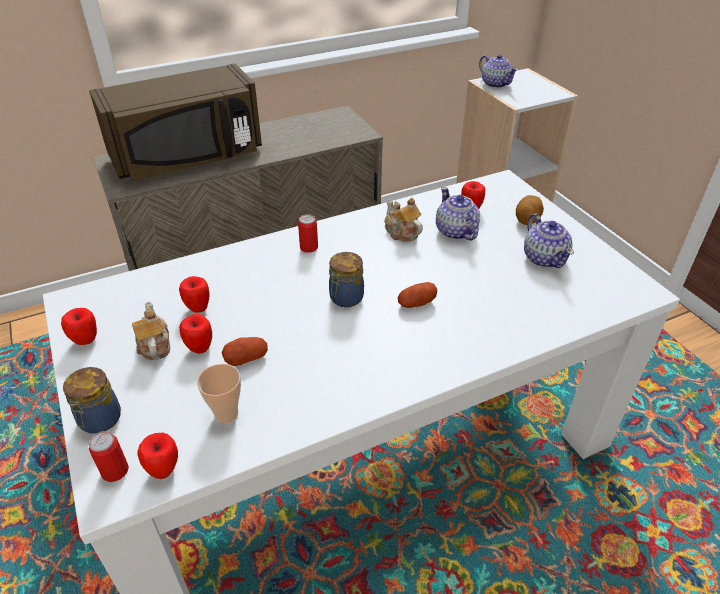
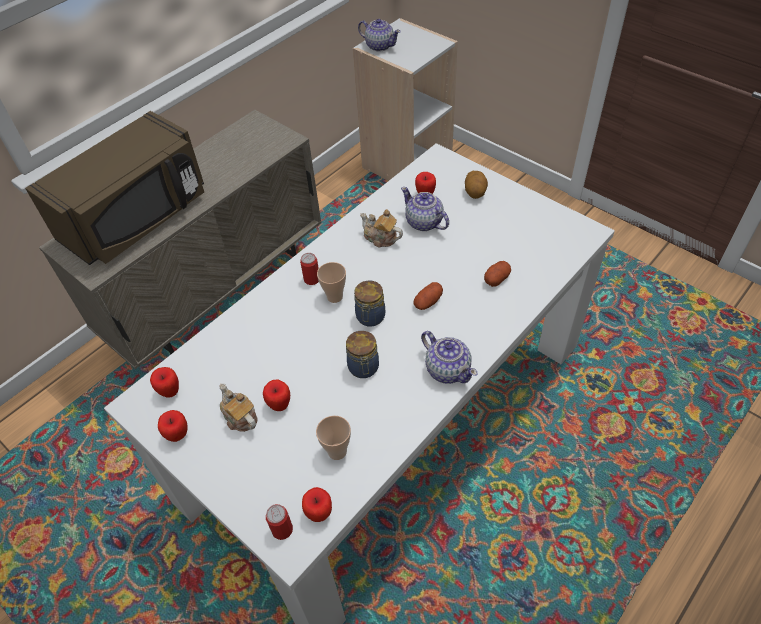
camera: 20 degrees left, 10 degrees up
jar [63,367,121,434] -> jar moved to [346,331,379,378]
apple [179,276,210,313] -> apple moved to [150,367,179,398]
potato [222,337,268,366] -> potato moved to [484,261,511,287]
teapot [524,214,574,268] -> teapot moved to [421,331,478,384]
none -> cup [317,262,346,303]

